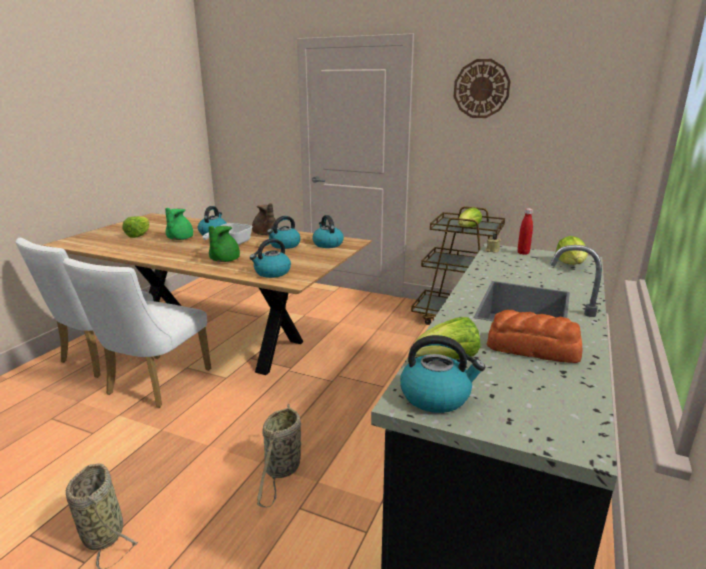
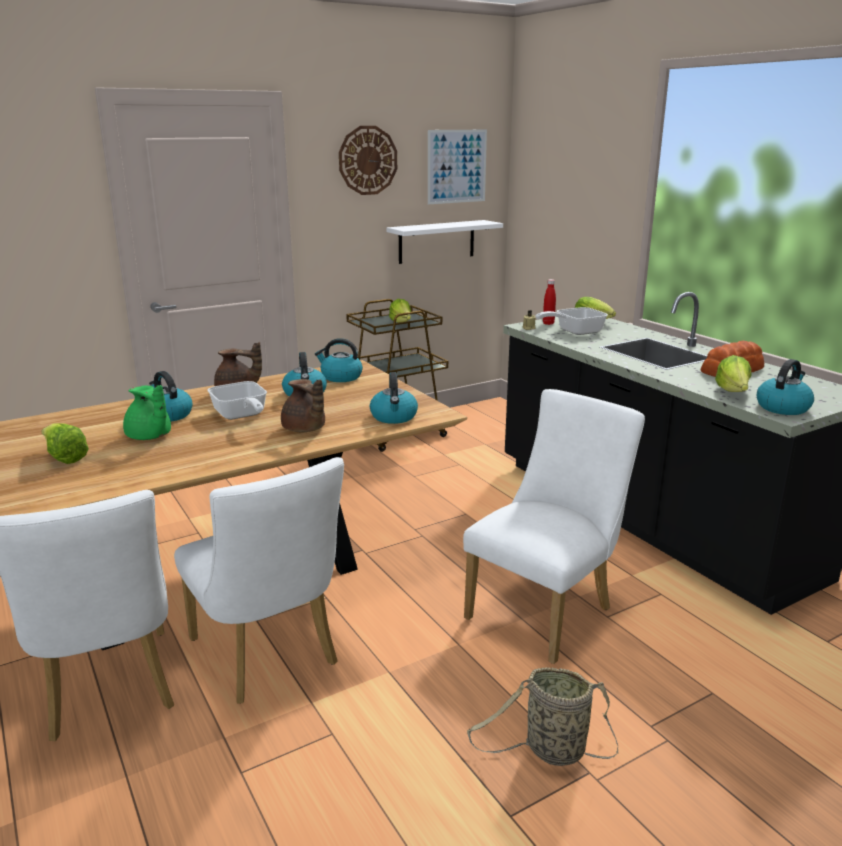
camera: 55 degrees left, 0 degrees up
green teapot [209,226,240,262] -> brown teapot [281,379,325,432]
basket [257,404,301,508] -> white chair [463,389,645,664]
none -> white shelf [387,220,503,264]
none -> picture [428,130,487,204]
none -> frying pan [536,307,608,335]

